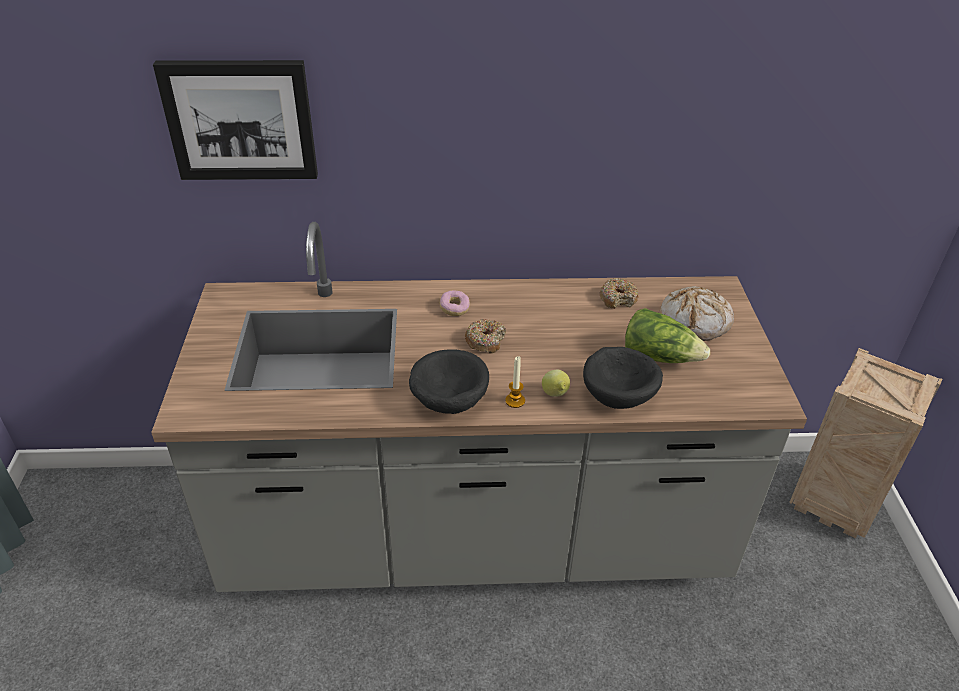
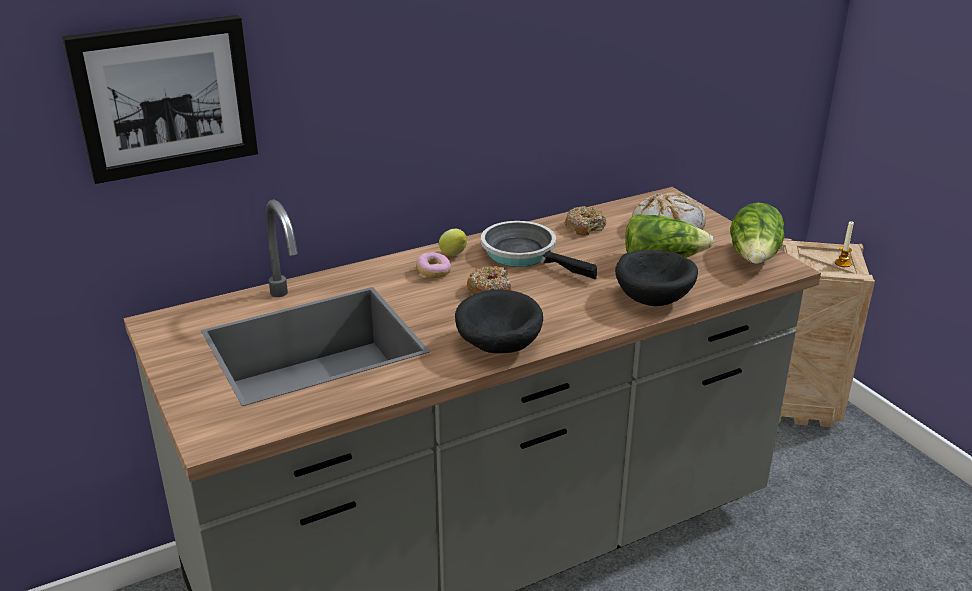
camera: 25 degrees left, 10 degrees down
candle [505,356,525,408] -> candle moved to [835,221,854,267]
lemon [542,370,570,397] -> lemon moved to [439,229,467,256]
none -> frying pan [481,221,597,279]
none -> lettuce [730,203,784,264]

